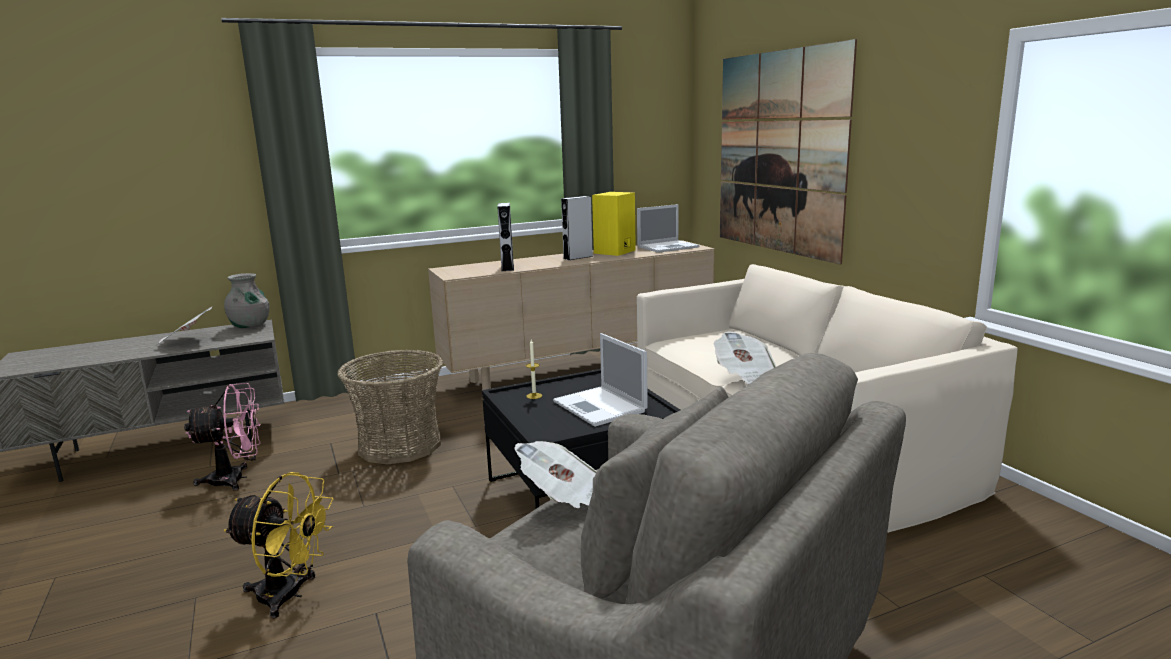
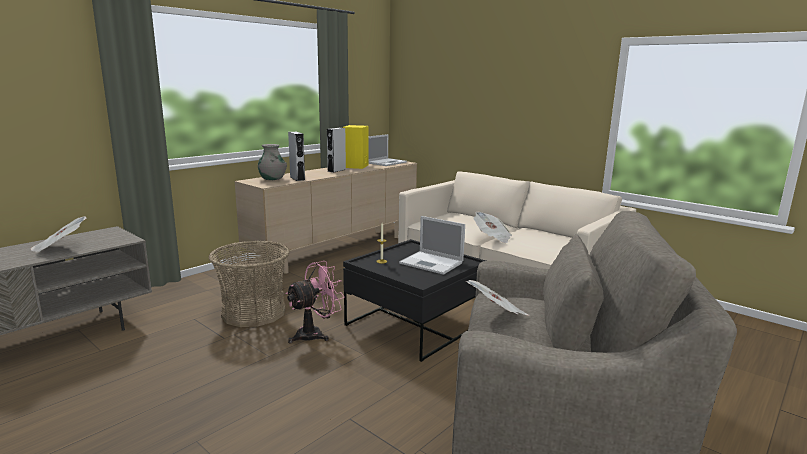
camera: 25 degrees left, 0 degrees up
pink fan [184,383,261,491] -> pink fan moved to [285,261,344,344]
grey vase [224,273,270,328] -> grey vase moved to [258,144,287,180]
yellow fan [224,472,334,619] -> none
picture [720,39,857,265] -> none

